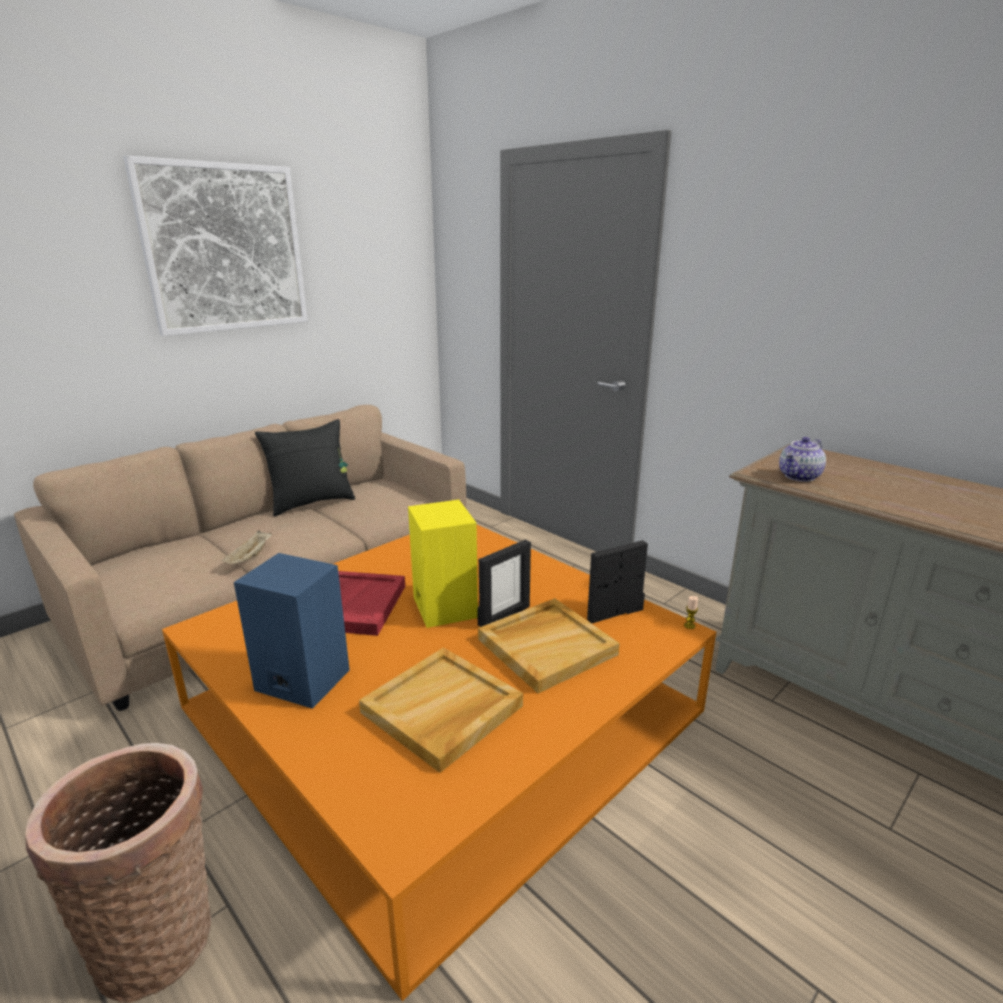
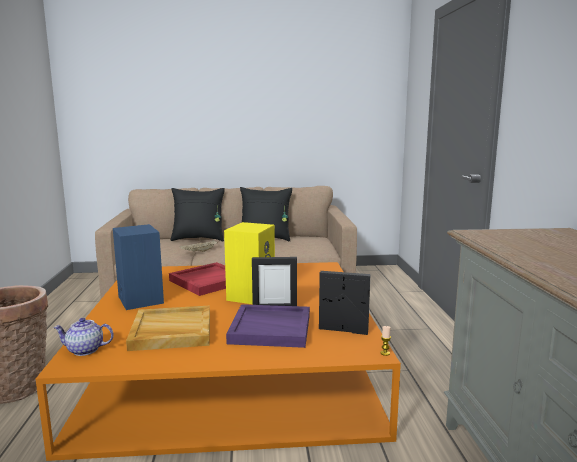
camera: 40 degrees right, 10 degrees down
picture [123,155,308,336] -> none
beige tray [478,598,620,693] -> purple tray [226,304,310,348]
teapot [779,437,826,482] -> teapot moved to [53,318,114,356]
none -> black pillow [170,188,225,241]

